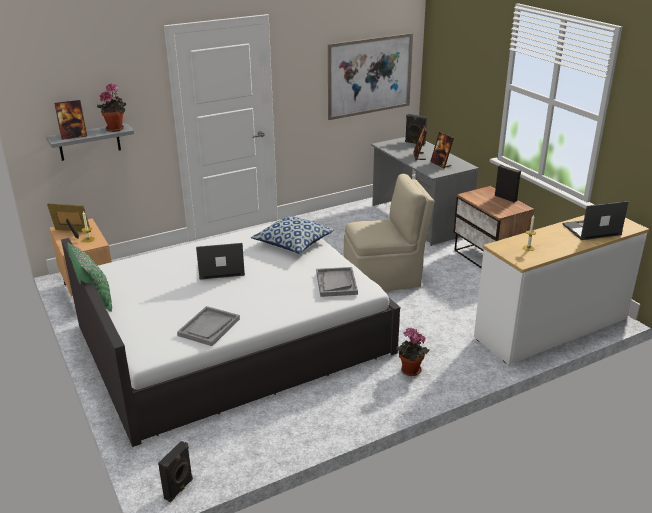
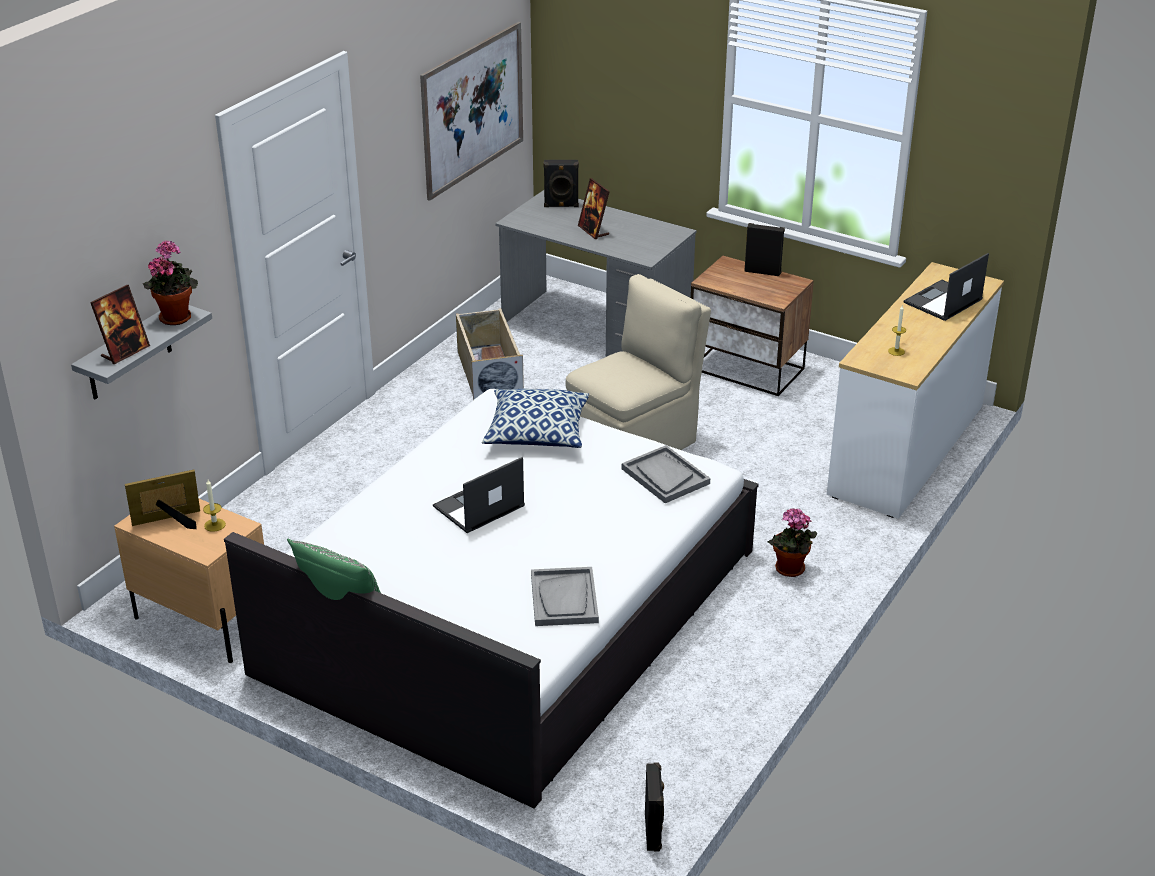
camera: 30 degrees left, 5 degrees up
picture frame [430,132,454,169] -> none
none -> beige storage box [456,308,524,400]

